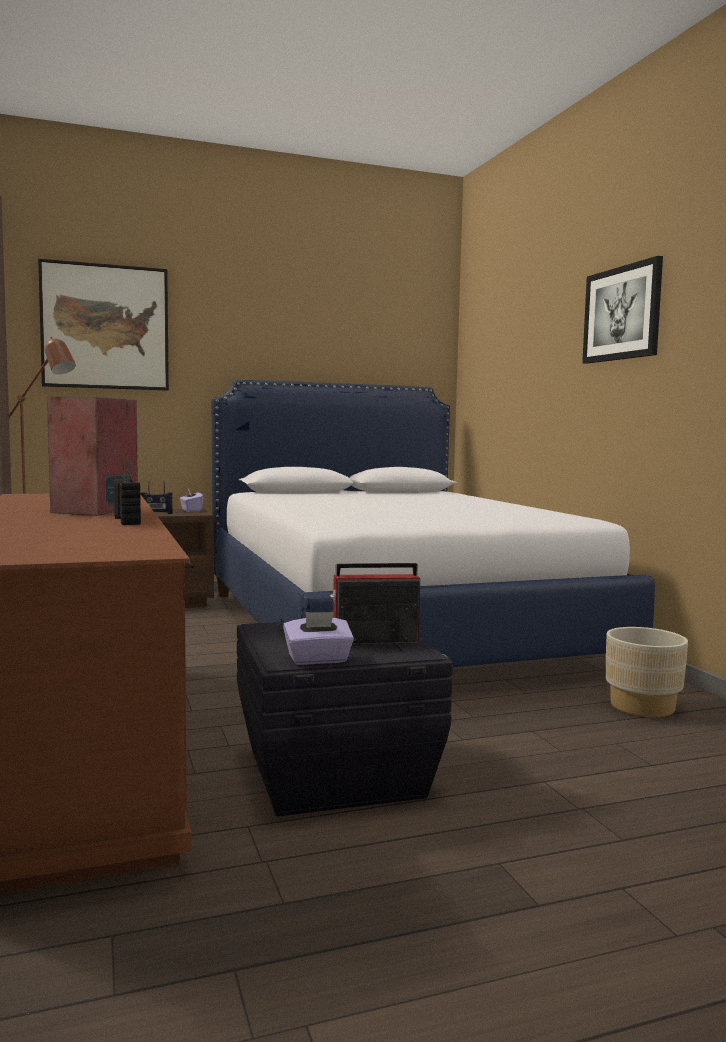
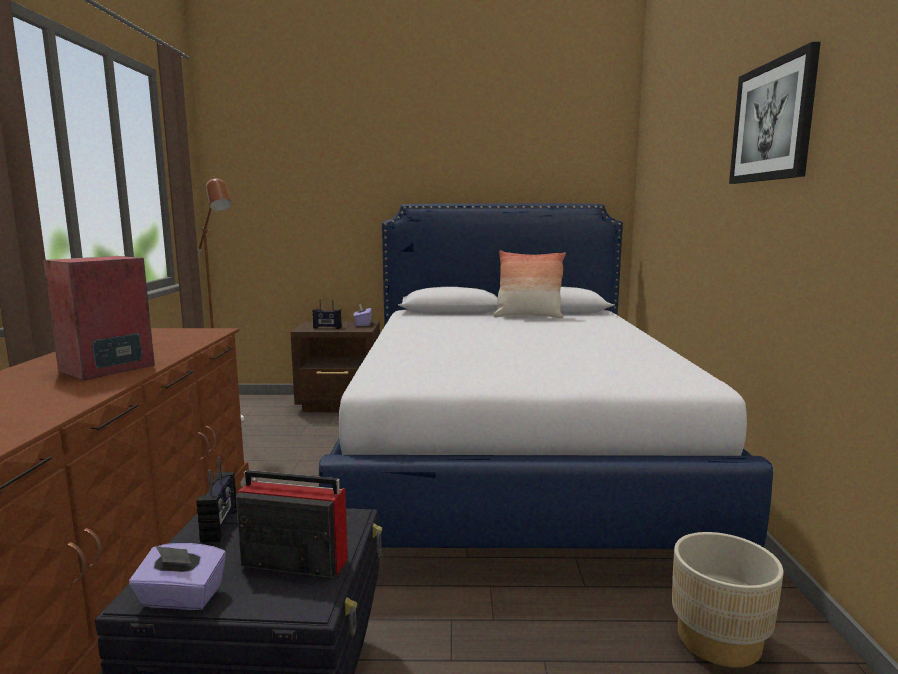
camera: 20 degrees right, 5 degrees up
picture [38,259,169,390] -> none
radio [114,459,141,525] -> radio moved to [196,457,237,543]
none -> pillow [494,250,566,318]

